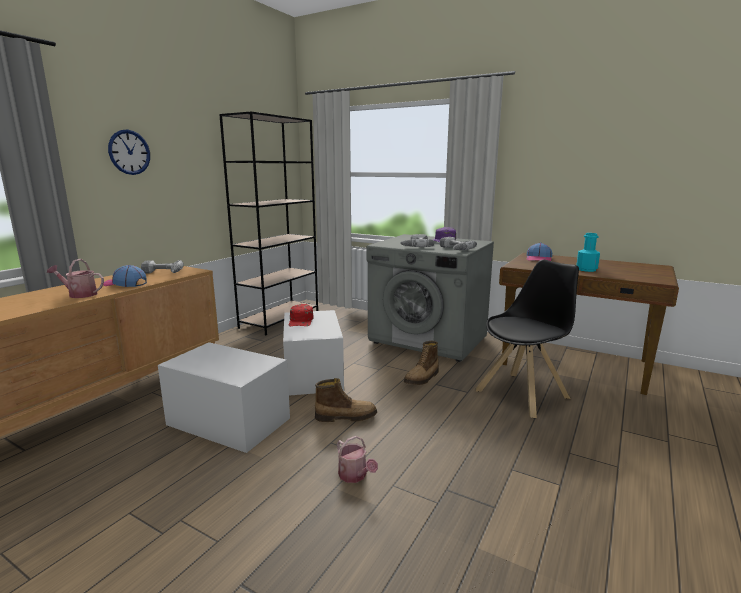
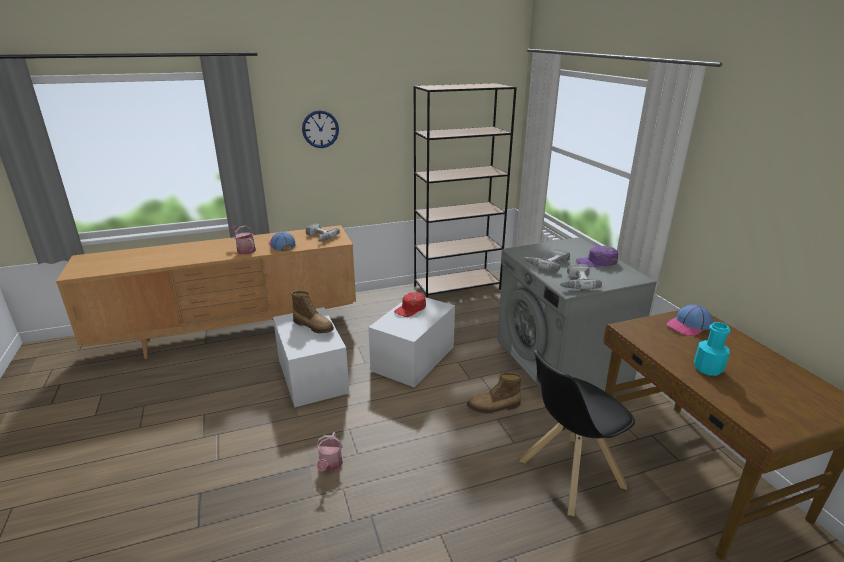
camera: 40 degrees right, 10 degrees up
boot [315,378,377,422] -> boot moved to [291,291,334,333]
black chair [475,260,579,418] -> black chair turned 150 degrees clockwise [519,350,635,516]

